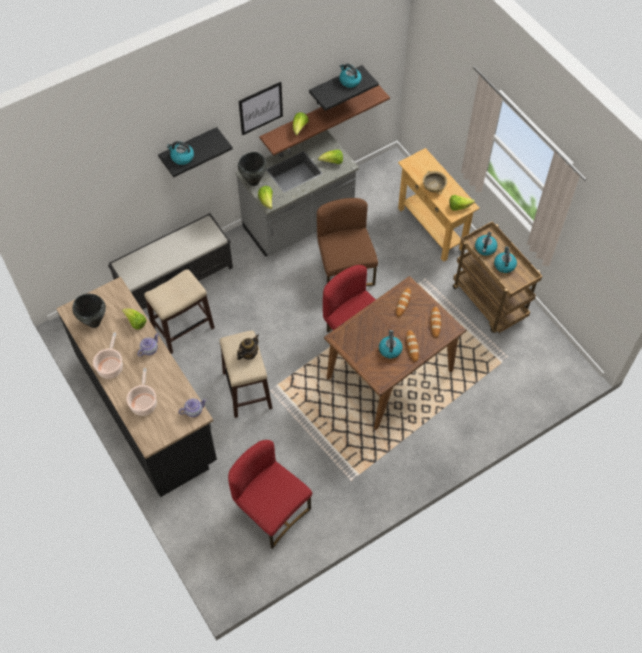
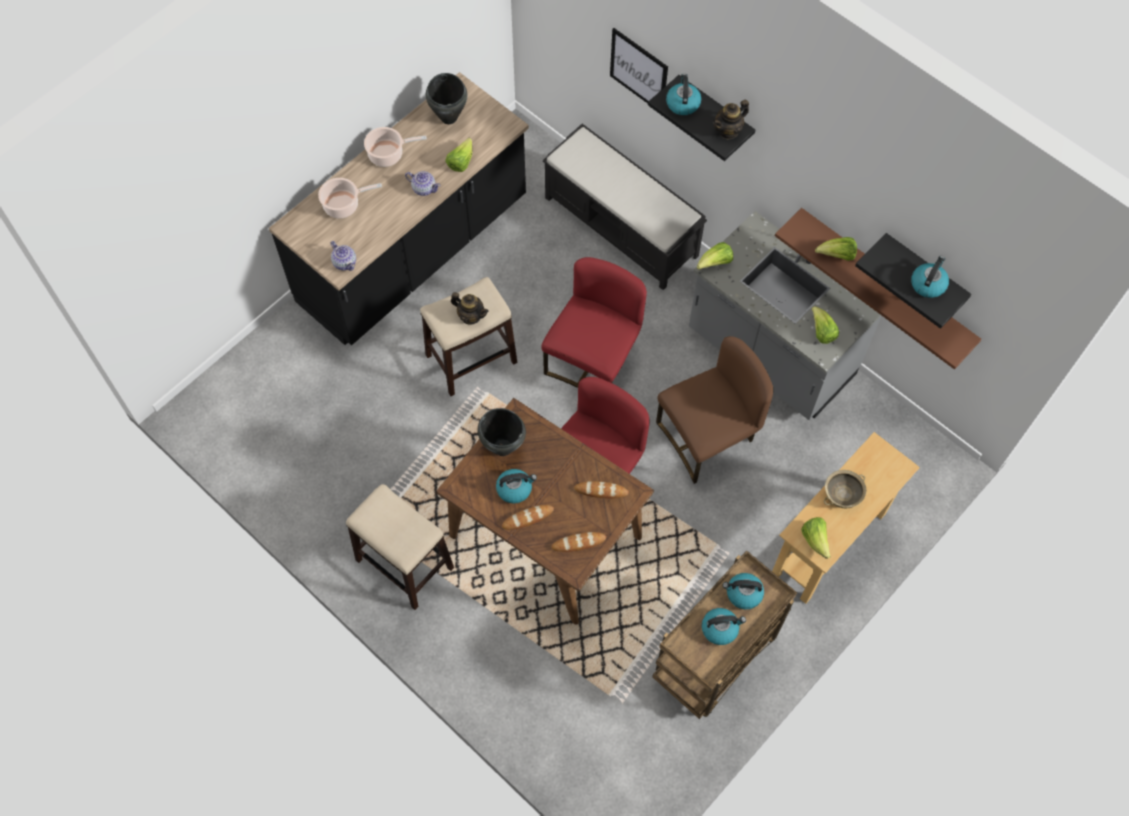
camera: 75 degrees right, 5 degrees up
stool [144,269,215,354] -> stool moved to [346,484,454,610]
red chair [228,440,312,549] -> red chair moved to [541,257,647,388]
black cooking pot [238,152,267,186] -> black cooking pot moved to [478,408,526,456]
picture [239,82,283,136] -> picture moved to [610,28,668,103]
none -> teapot [713,100,749,140]

